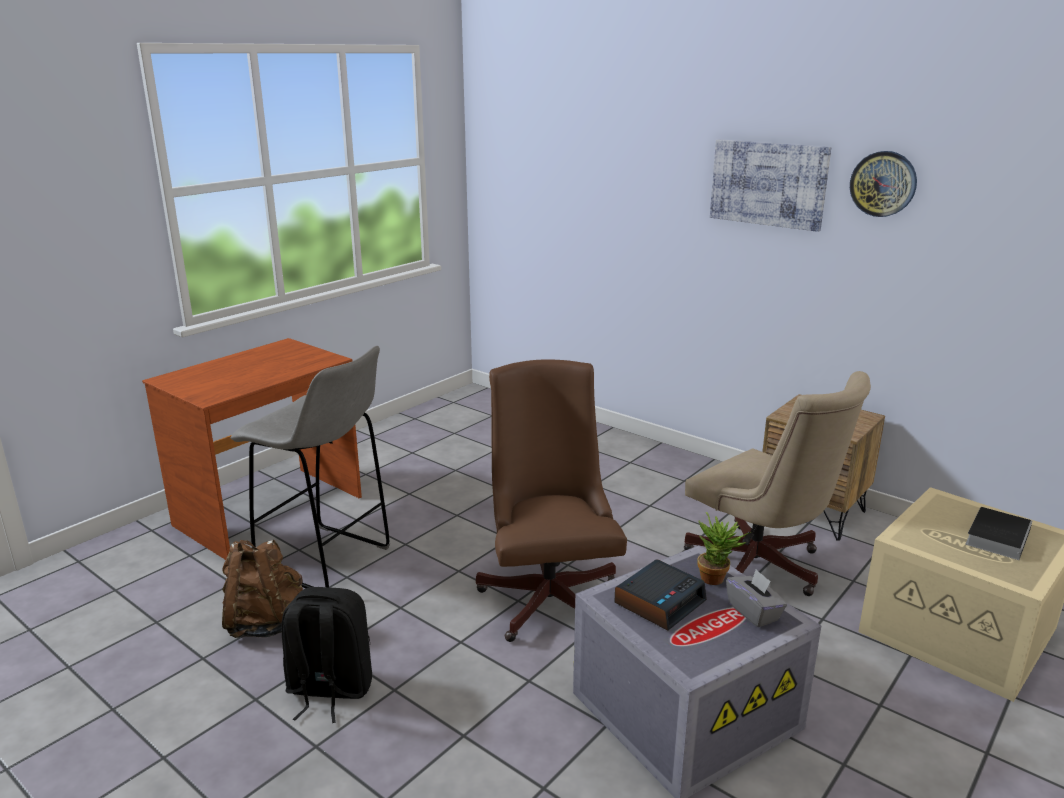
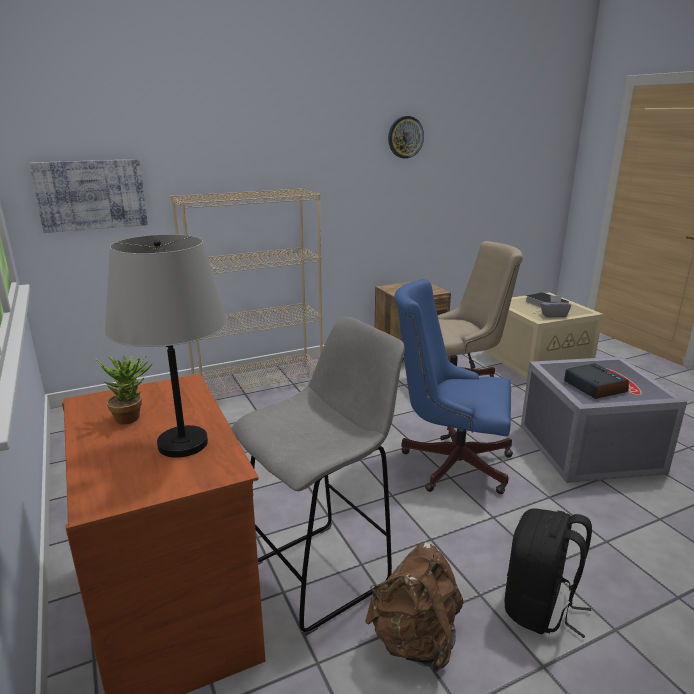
camera: 65 degrees left, 0 degrees up
brown office chair [476,360,627,642] -> blue office chair [395,279,513,494]
potted plant [697,512,751,585] -> potted plant moved to [94,355,153,424]
picture [710,139,831,232] -> picture moved to [29,159,148,233]
grey tissue box [726,569,787,627] -> grey tissue box moved to [540,295,571,317]
none -> grey table lamp [105,234,227,458]
none -> beige bookcase [171,188,323,395]

